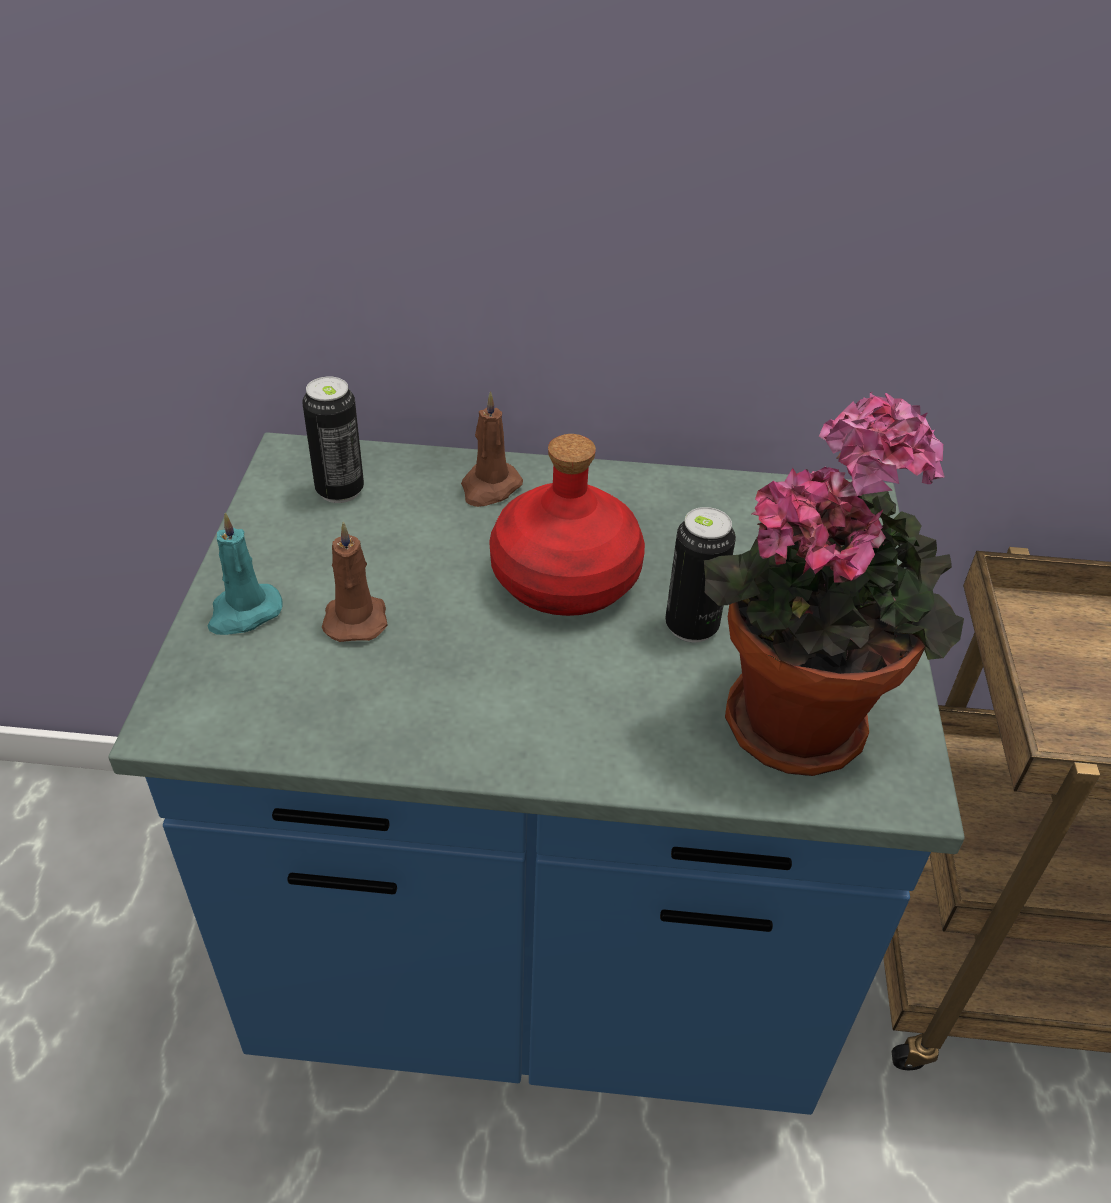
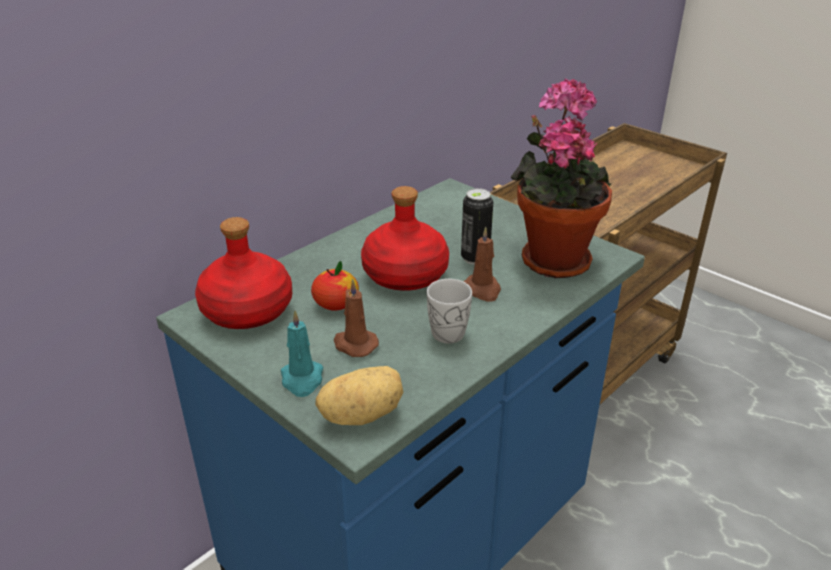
camera: 50 degrees left, 10 degrees down
can [302,376,364,503] -> red bottle [195,217,292,329]
brown candle [461,392,523,507] -> brown candle moved to [463,227,501,302]
none -> apple [311,261,359,311]
none -> potato [316,366,403,425]
none -> white mug [427,279,472,344]

